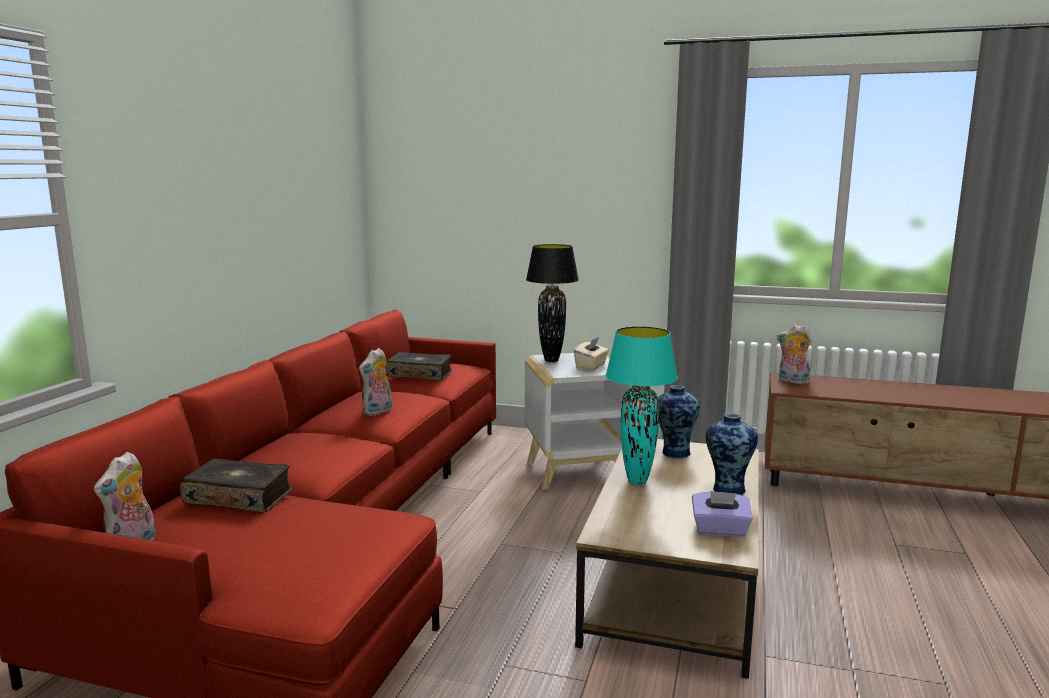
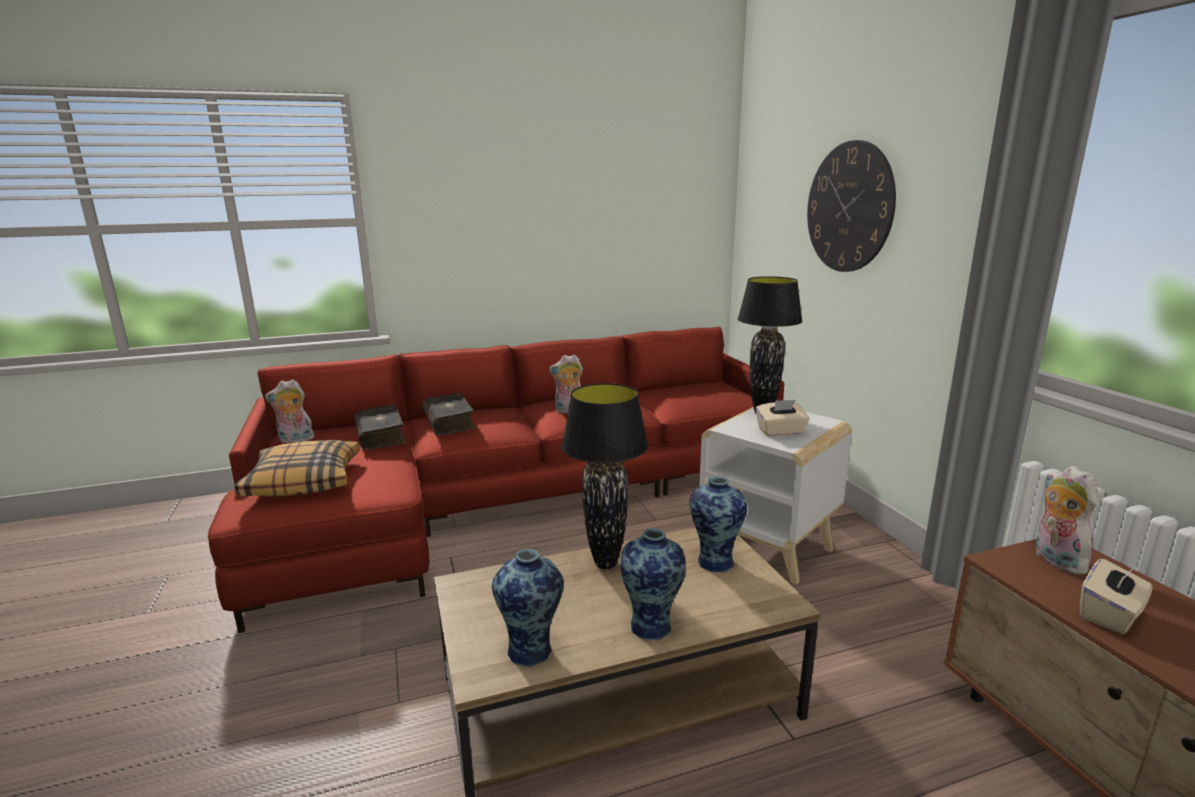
camera: 55 degrees right, 5 degrees up
book [386,352,452,381] -> book moved to [422,393,477,436]
turquoise table lamp [606,326,678,485] -> black table lamp [562,383,648,569]
purple tissue box [692,491,753,537] -> vase [492,549,564,668]
none -> pillow [235,440,360,497]
none -> wall clock [807,140,896,272]
none -> beige tissue box [1080,559,1152,634]

